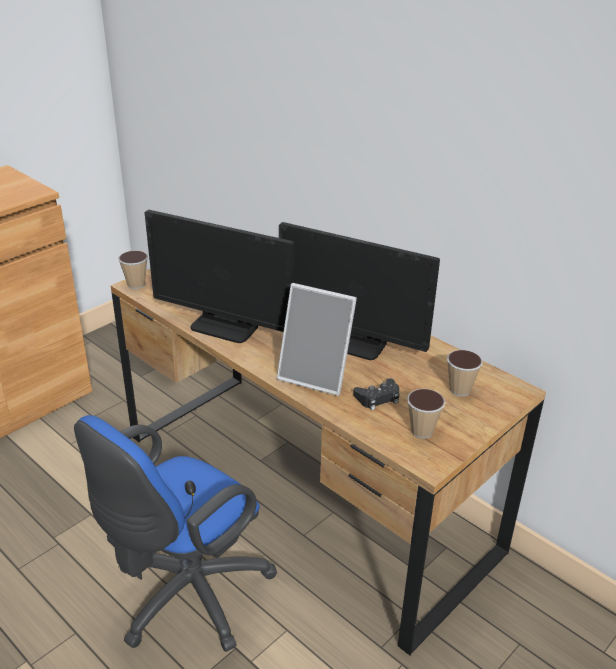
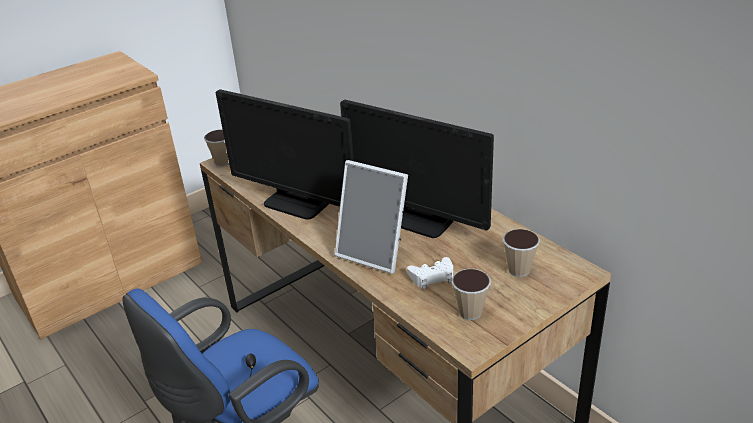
camera: 10 degrees right, 0 degrees up
black game controller [353,378,400,410] -> white game controller [407,257,453,289]

